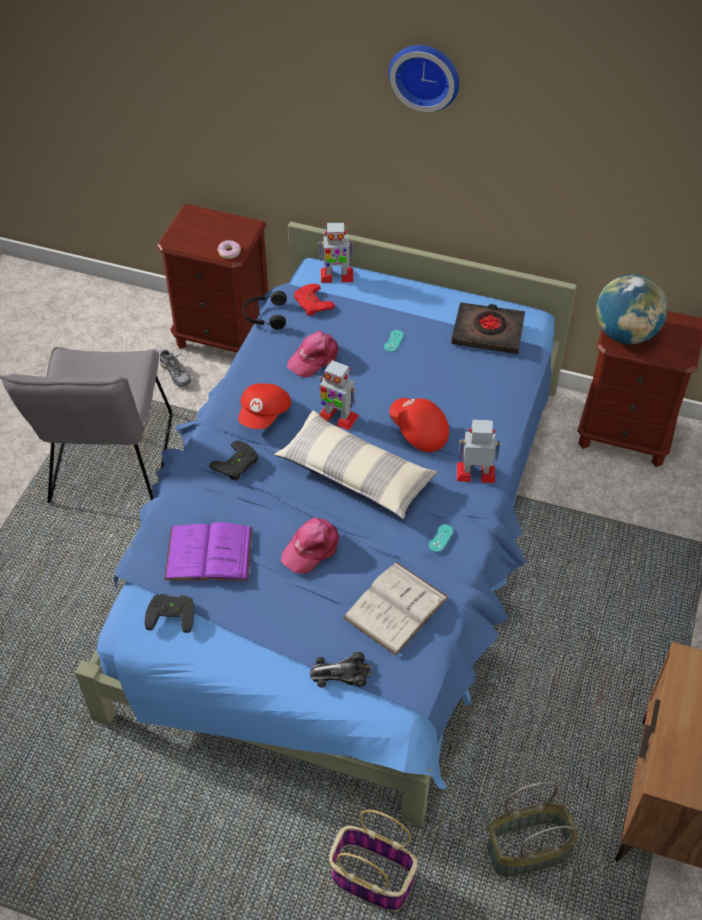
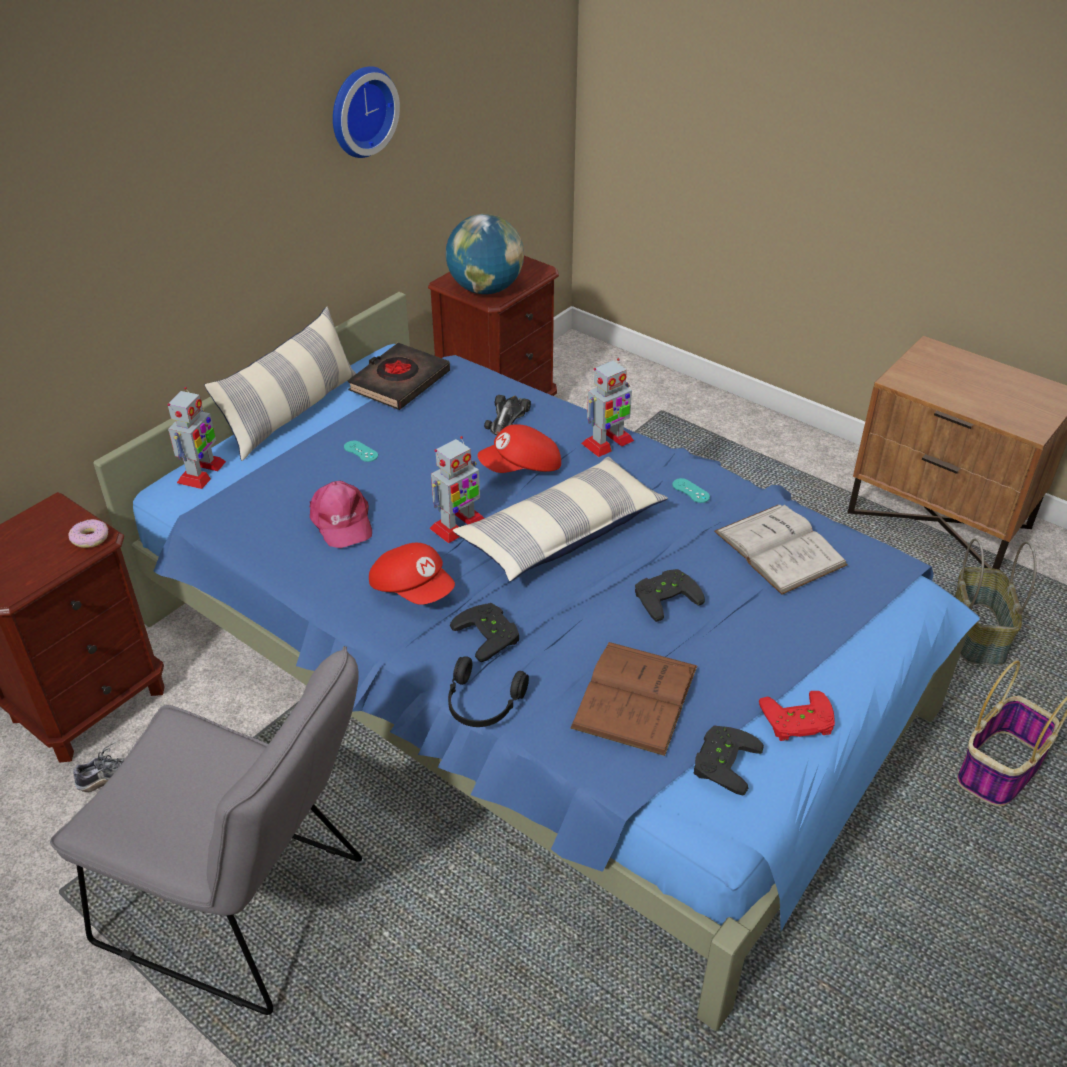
camera: 70 degrees left, 10 degrees down
purple book [164,522,253,581] -> brown book [570,642,697,756]
black headphones [242,291,287,330] -> black headphones moved to [448,656,529,727]
pink cap [281,517,339,574] -> black game controller [635,569,705,622]
red game controller [294,284,335,316] -> red game controller moved to [759,691,835,741]
toy car [310,652,373,687] -> toy car moved to [484,395,531,435]
wall clock [389,45,459,112] -> wall clock moved to [333,66,400,158]
toy robot [457,420,501,483] -> toy robot turned 150 degrees counterclockwise [581,358,634,457]
none -> pillow [204,307,356,461]

